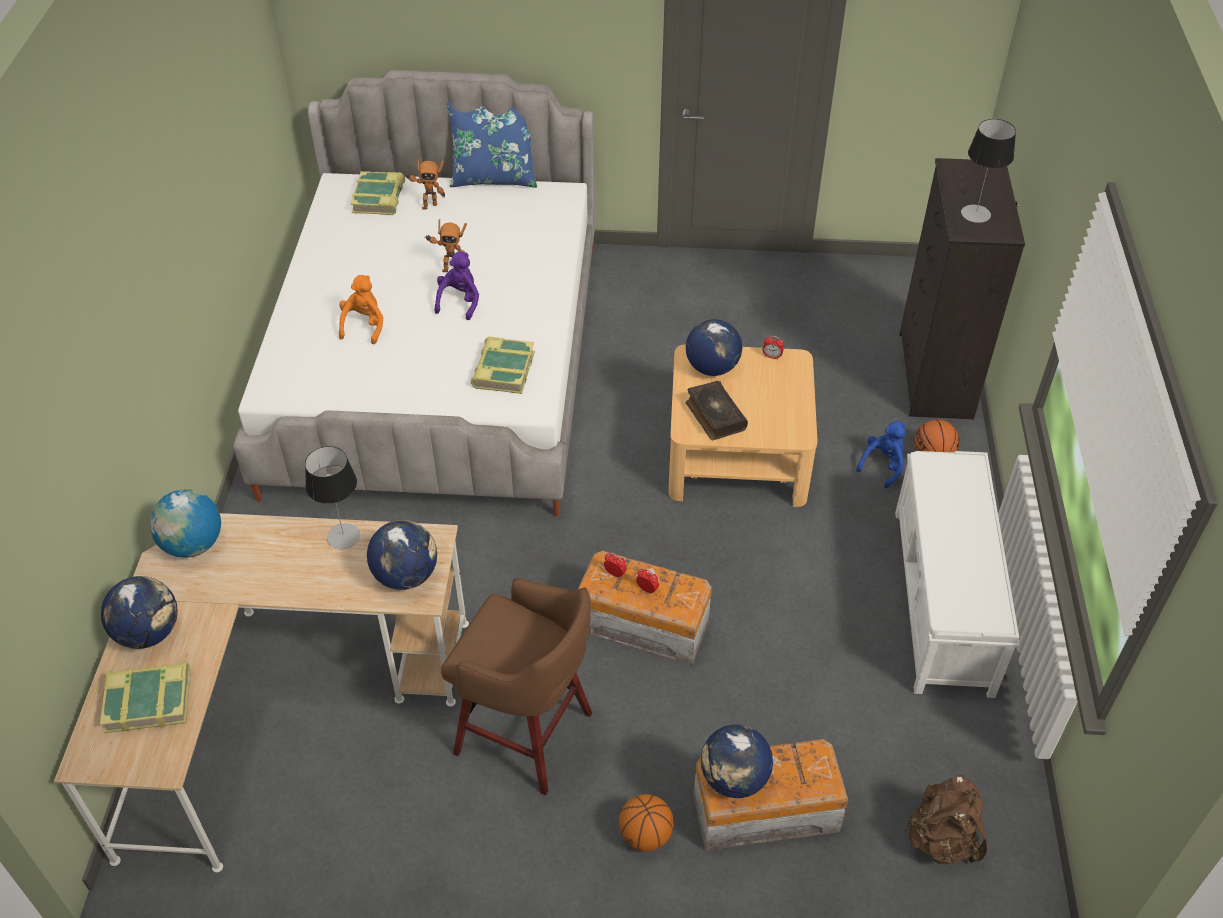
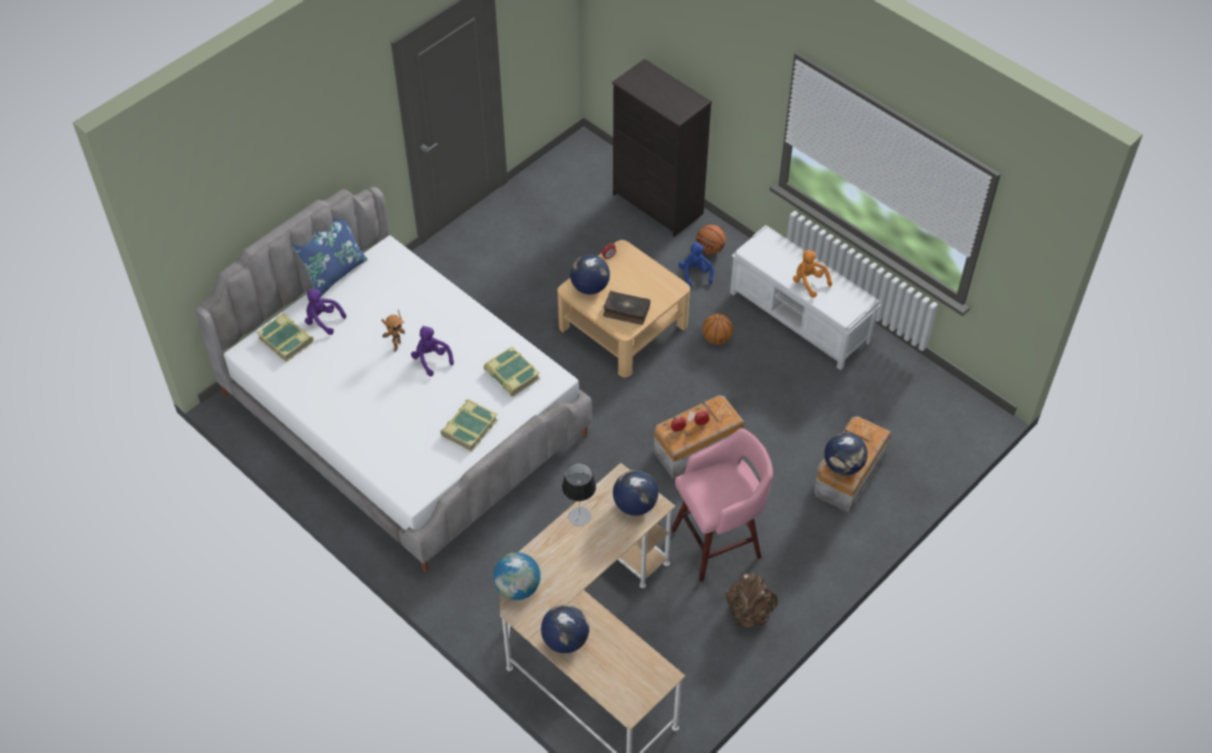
camera: 50 degrees left, 5 degrees up
book [100,662,190,733] -> book moved to [440,399,498,452]
orange plush toy [339,275,383,344] -> orange plush toy moved to [793,250,832,298]
toy robot [405,158,445,210] -> purple plush toy [305,289,346,335]
brown stool [441,578,592,795] -> pink stool [671,428,773,582]
basketball [619,794,674,851] -> basketball moved to [702,314,733,345]
brown backpack [905,774,987,864] -> brown backpack moved to [726,573,778,628]
table lamp [961,119,1016,223] -> none

